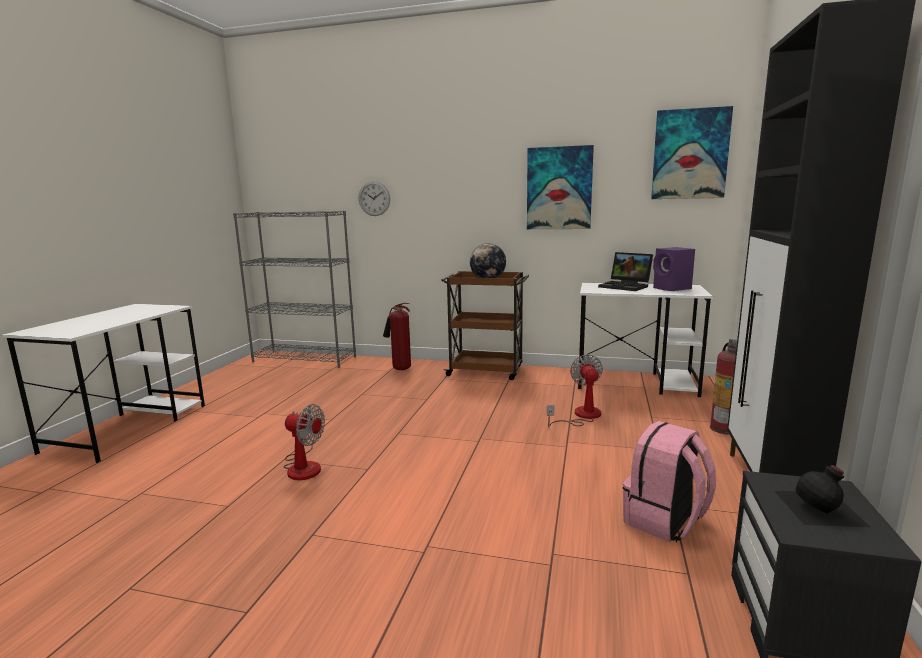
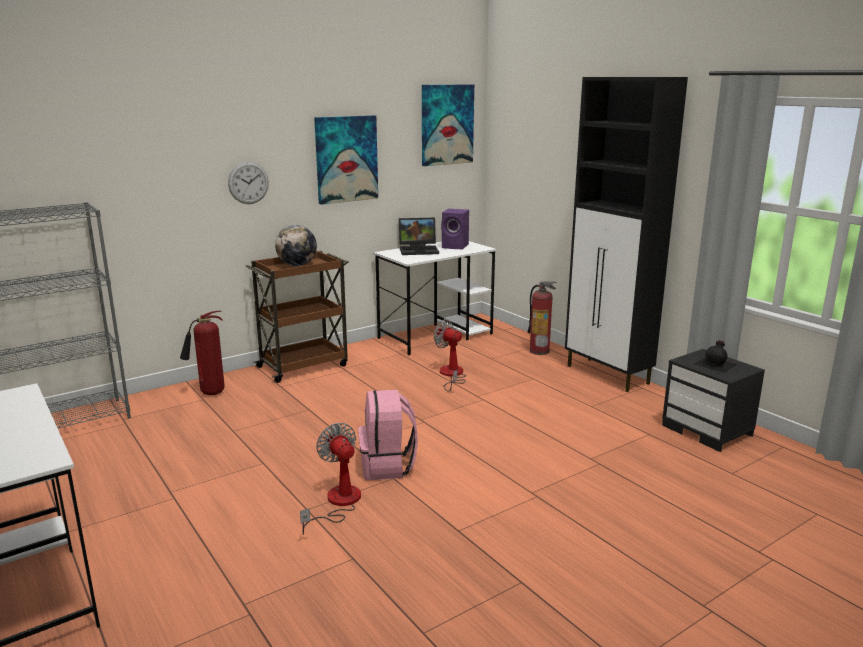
camera: 50 degrees left, 5 degrees up
fan [284,404,325,480] -> fan turned 90 degrees counterclockwise [300,423,361,535]
wall clock [359,181,390,216] -> wall clock moved to [228,162,269,204]
pink backpack [623,421,716,543] -> pink backpack moved to [358,389,418,480]

